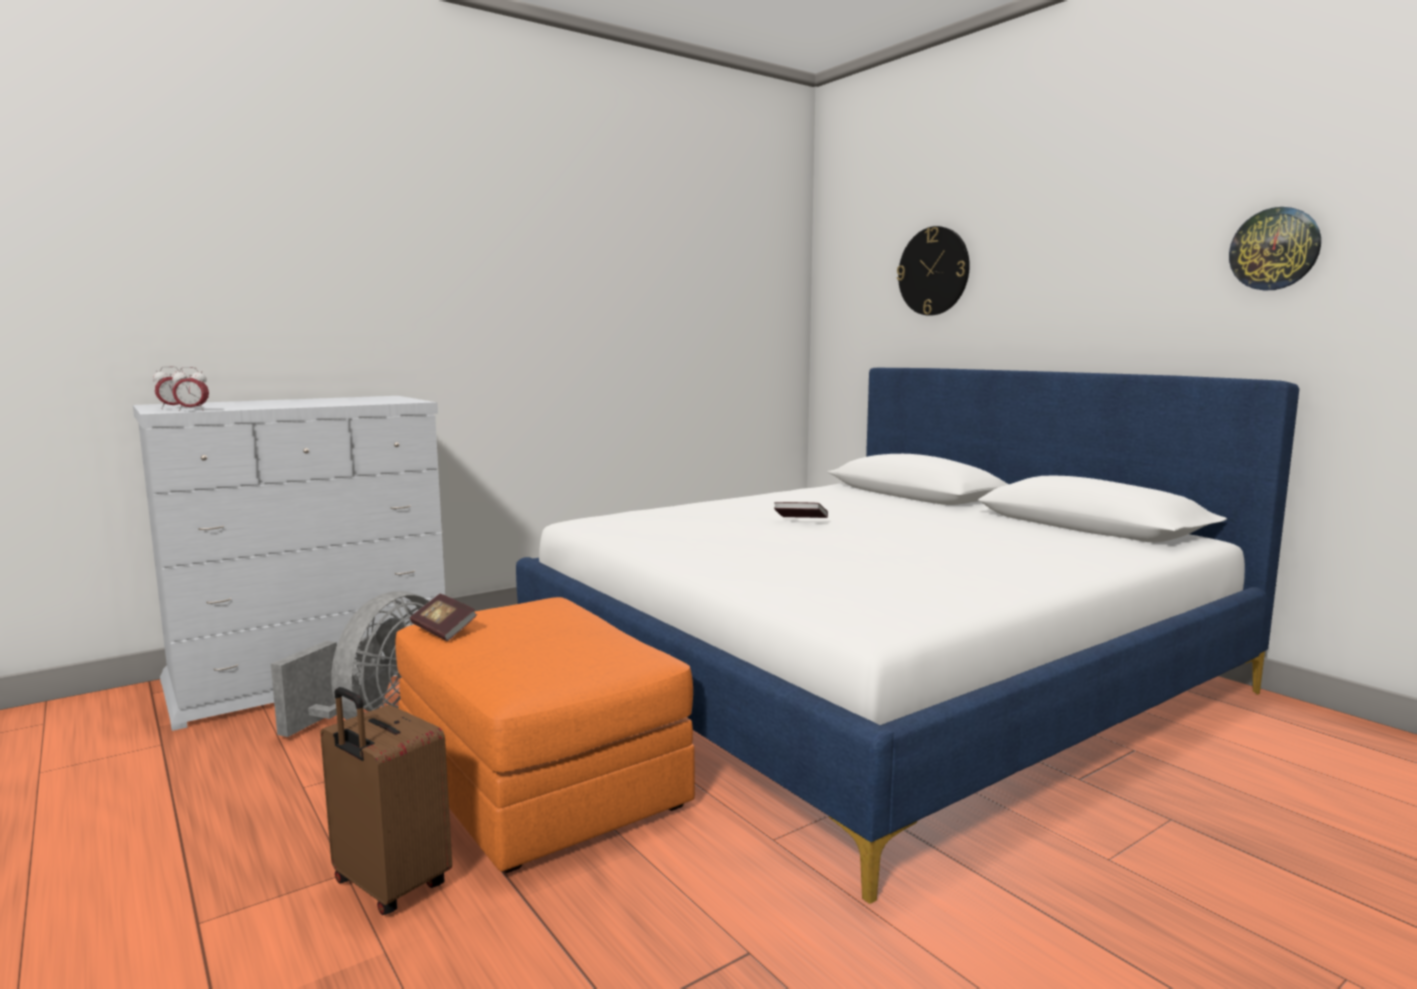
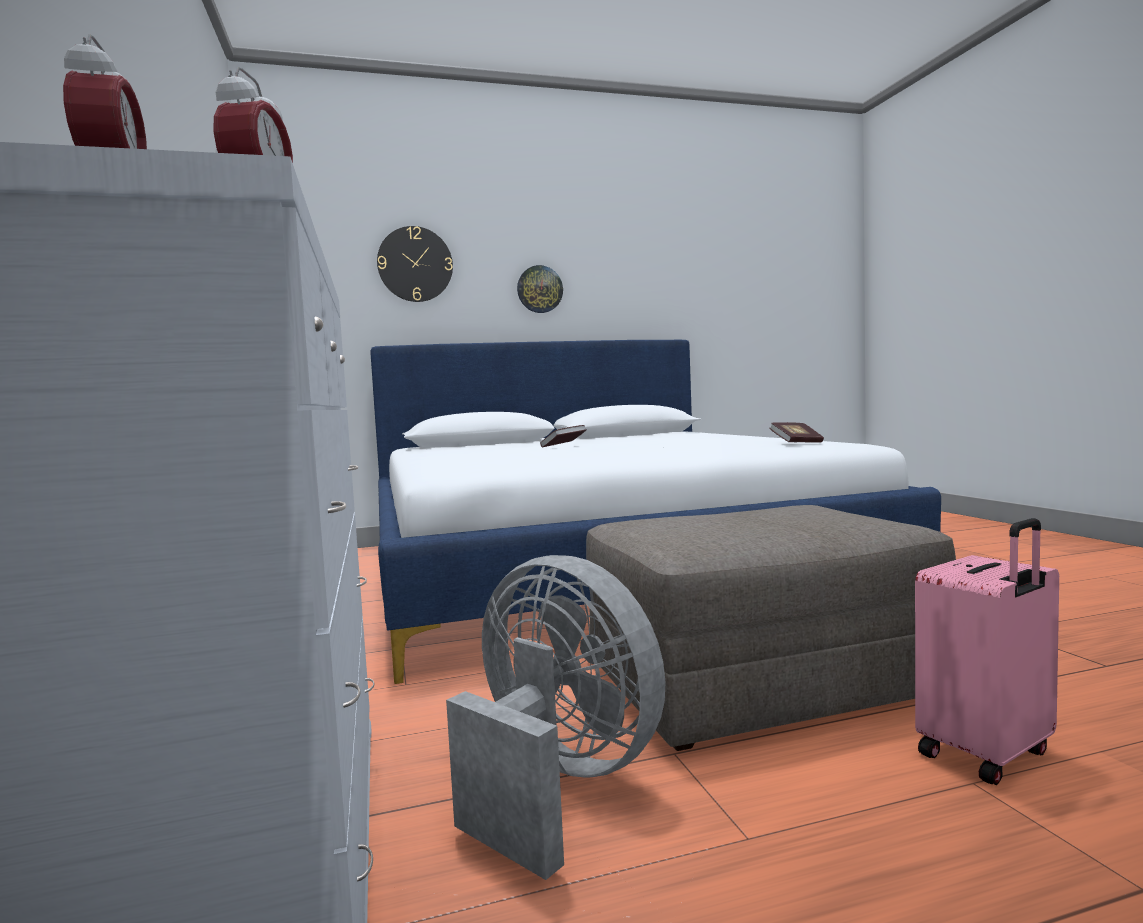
camera: 70 degrees left, 5 degrees down
brown suitcase [320,687,452,915] -> pink suitcase [915,518,1059,785]
orange ottoman [395,597,695,873] -> grey ottoman [586,505,956,751]
book [410,594,477,641] -> book moved to [769,422,824,443]
wall clock [1229,207,1321,291] -> wall clock moved to [517,265,563,313]

